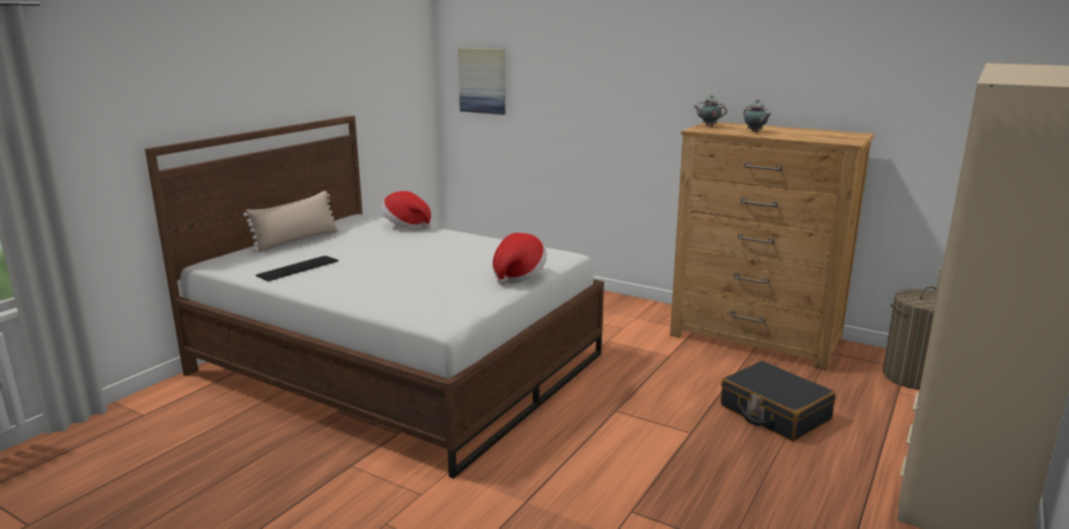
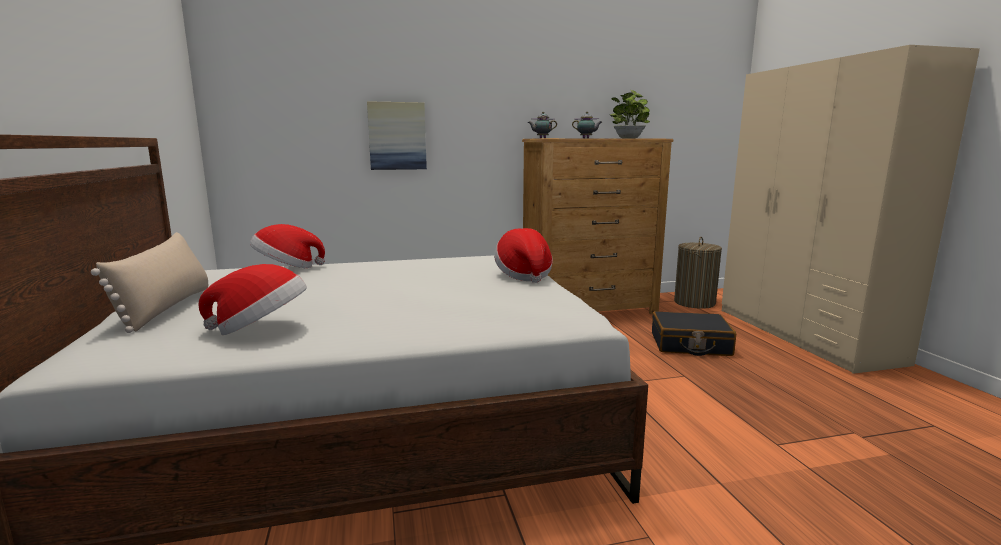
camera: 45 degrees left, 5 degrees down
keyboard [256,256,338,281] -> hat [198,264,307,335]
picture [458,48,505,115] -> picture moved to [367,101,427,170]
none -> potted plant [610,90,650,139]

